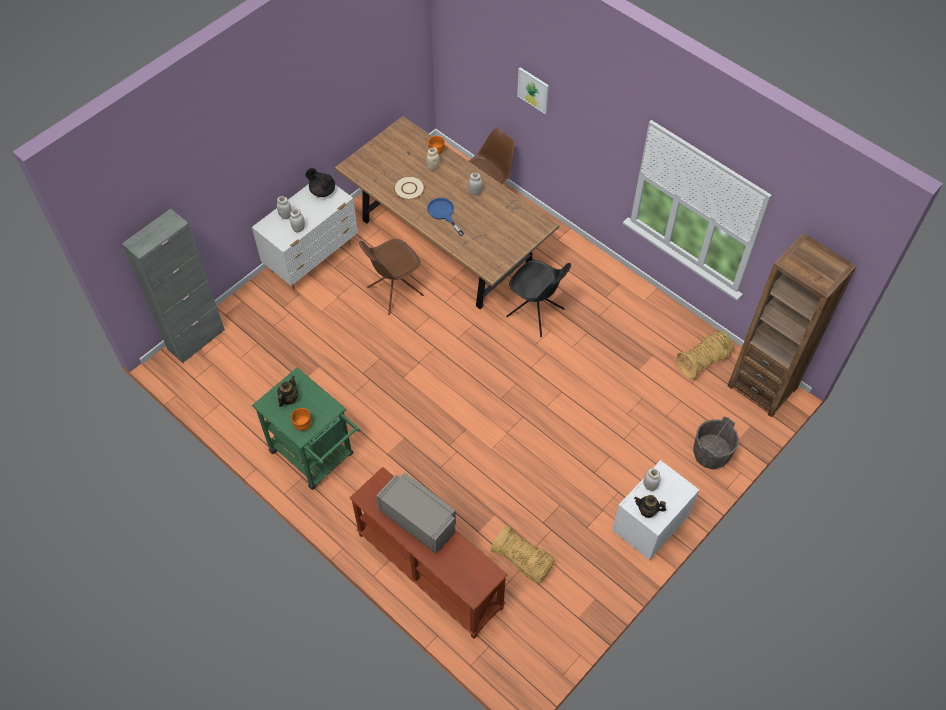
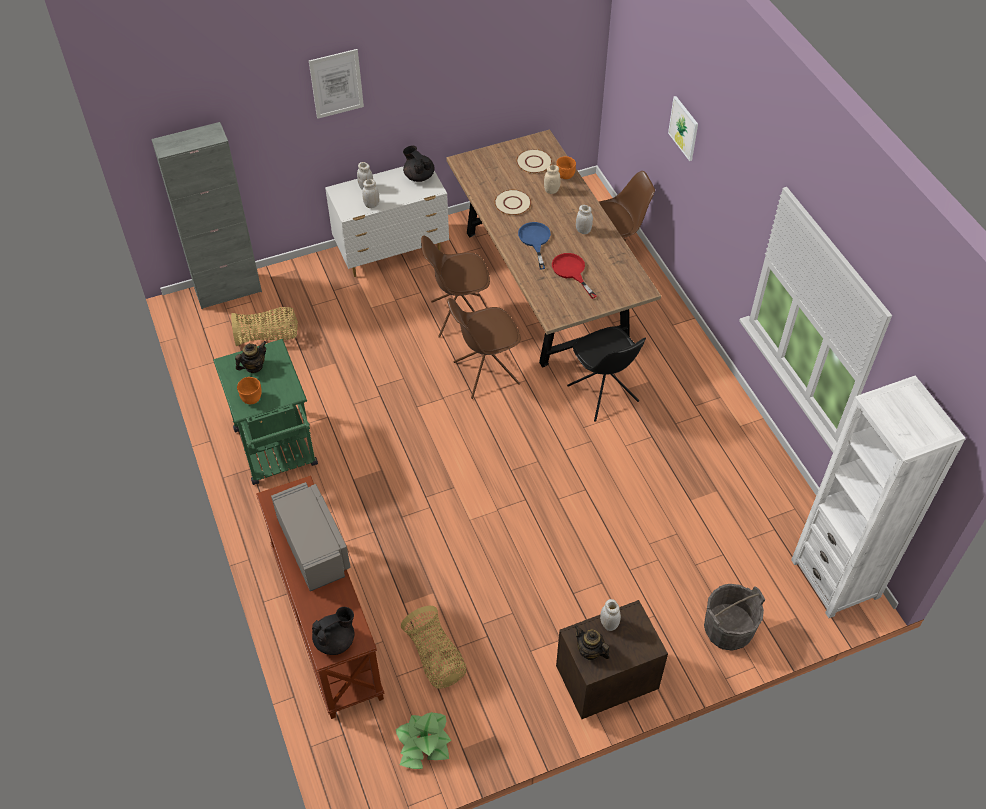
camera: 25 degrees right, 5 degrees down
white nightstand [612,460,699,560] -> brown nightstand [556,600,668,719]
basket [677,331,735,379] -> basket moved to [231,307,298,346]
brown bookcase [728,233,857,417] -> white bookcase [791,376,966,618]
none -> picture [309,49,364,119]
none -> black teapot [312,607,354,655]
none -> potted plant [396,712,451,769]
none -> brown chair [447,298,521,399]
none -> beige plate [516,149,552,173]
none -> red frying pan [552,253,597,299]

